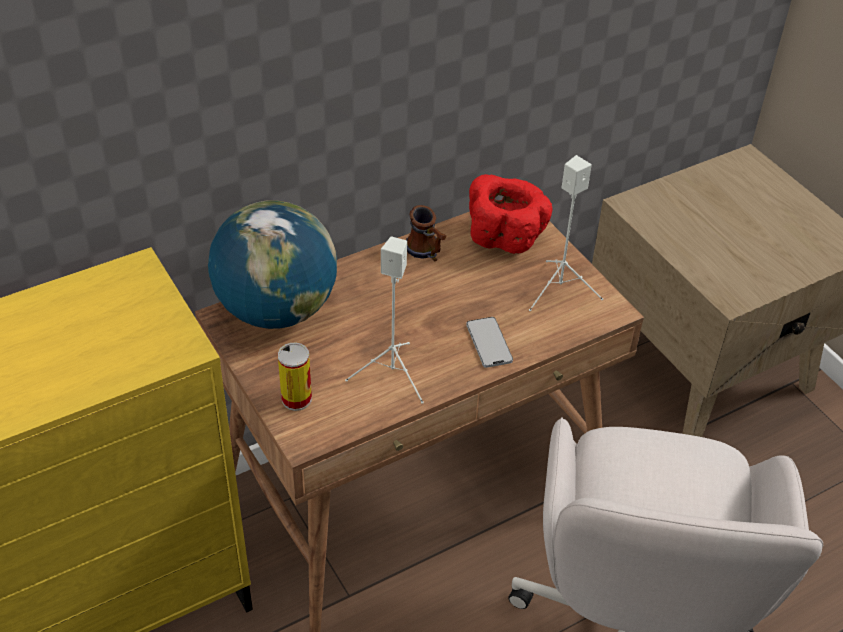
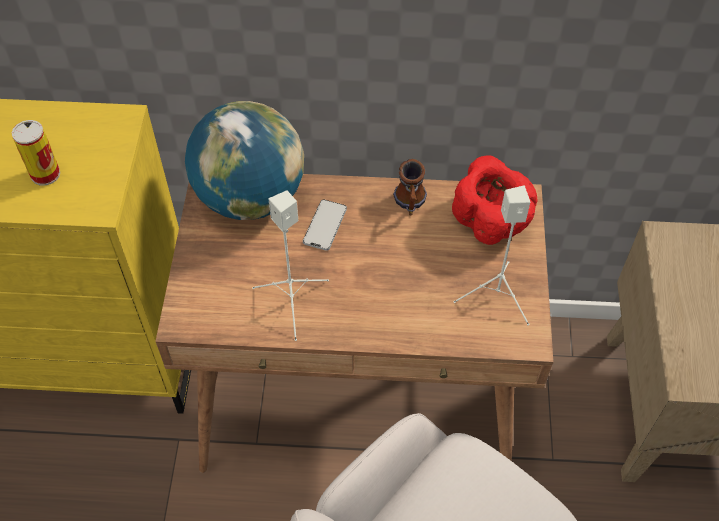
camera: 35 degrees right, 10 degrees up
can [278,342,312,411] -> can moved to [12,120,60,186]
phone [466,317,513,368] -> phone moved to [303,199,347,251]

